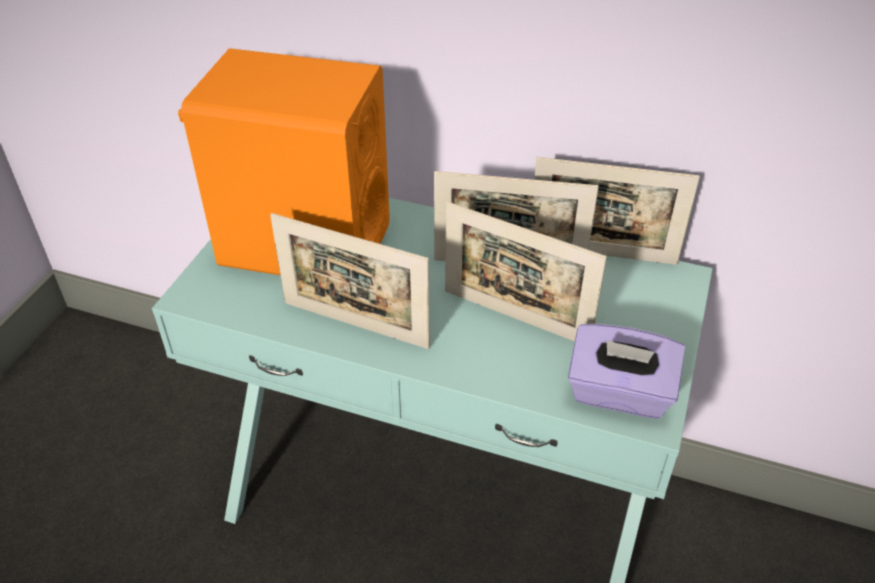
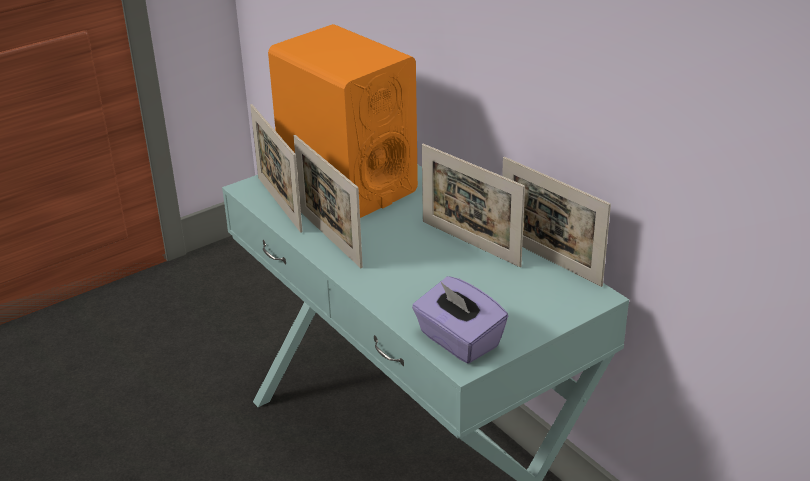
camera: 35 degrees right, 10 degrees down
picture frame [445,202,607,341] -> picture frame moved to [250,104,303,233]

